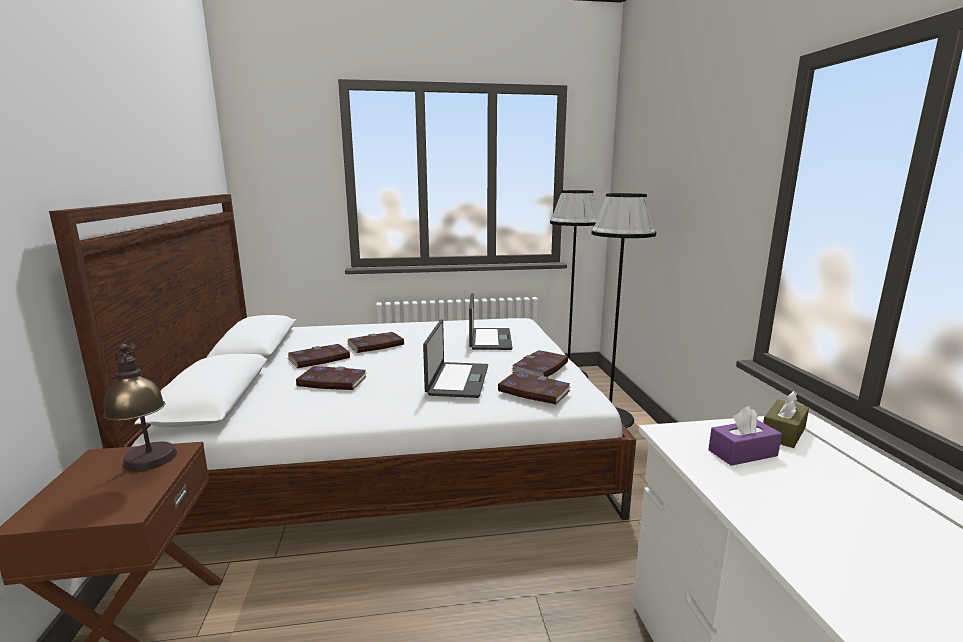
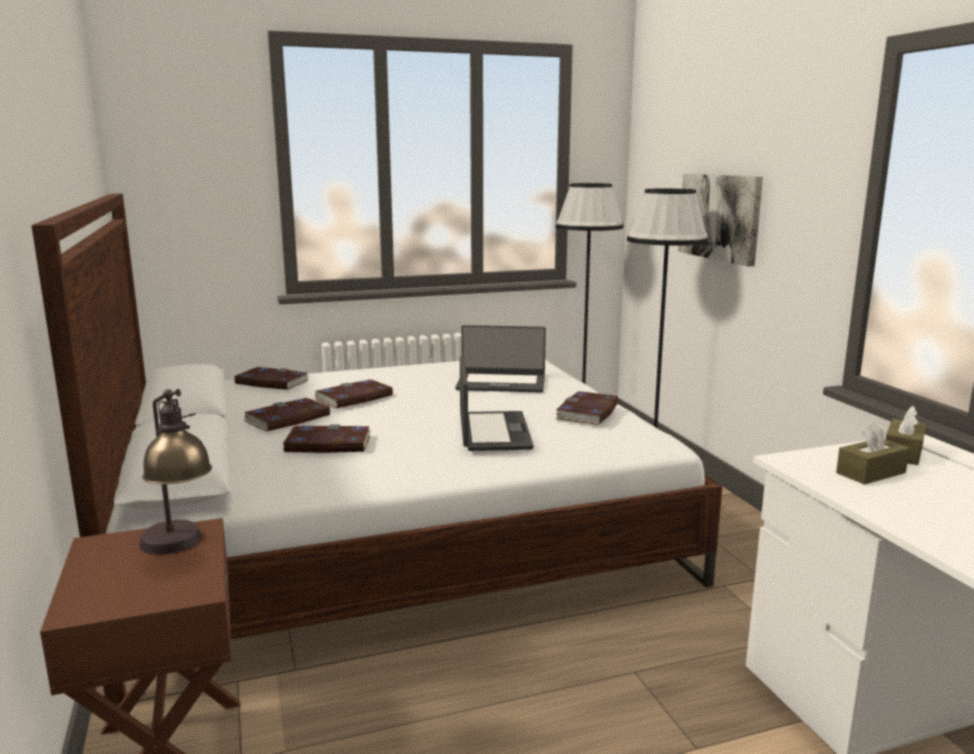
camera: 10 degrees left, 0 degrees up
laptop [469,293,513,350] -> laptop turned 105 degrees clockwise [455,325,546,393]
book [497,372,571,404] -> book moved to [234,367,309,390]
purple tissue box [708,406,782,466] -> brown tissue box [836,422,910,485]
none -> picture [678,174,763,267]

